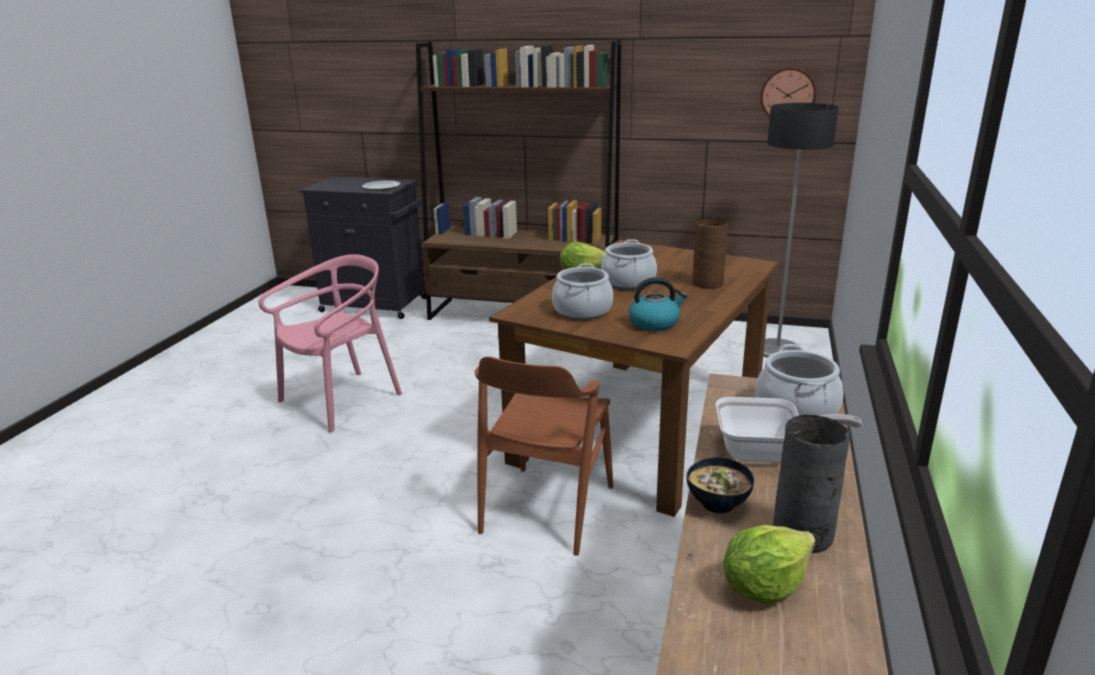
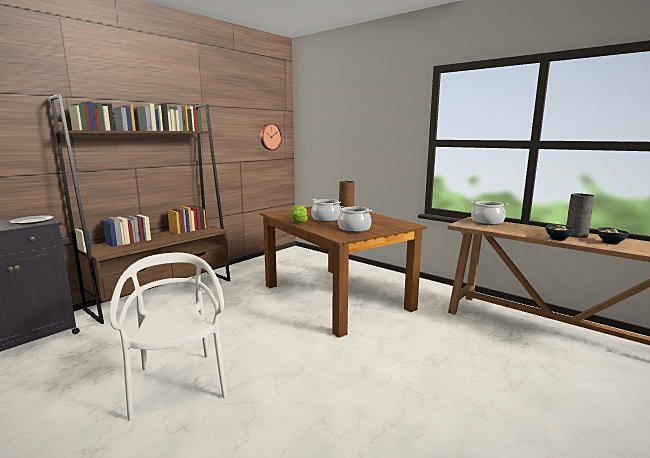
camera: 65 degrees left, 10 degrees down
pink chair [259,254,402,432] -> white chair [109,253,227,421]
brown chair [475,356,613,556] -> none
kettle [629,277,688,331] -> none
frying pan [716,397,862,462] -> none
lettuce [723,525,815,604] -> bowl [597,227,629,245]
floor lamp [763,103,839,358] -> none

